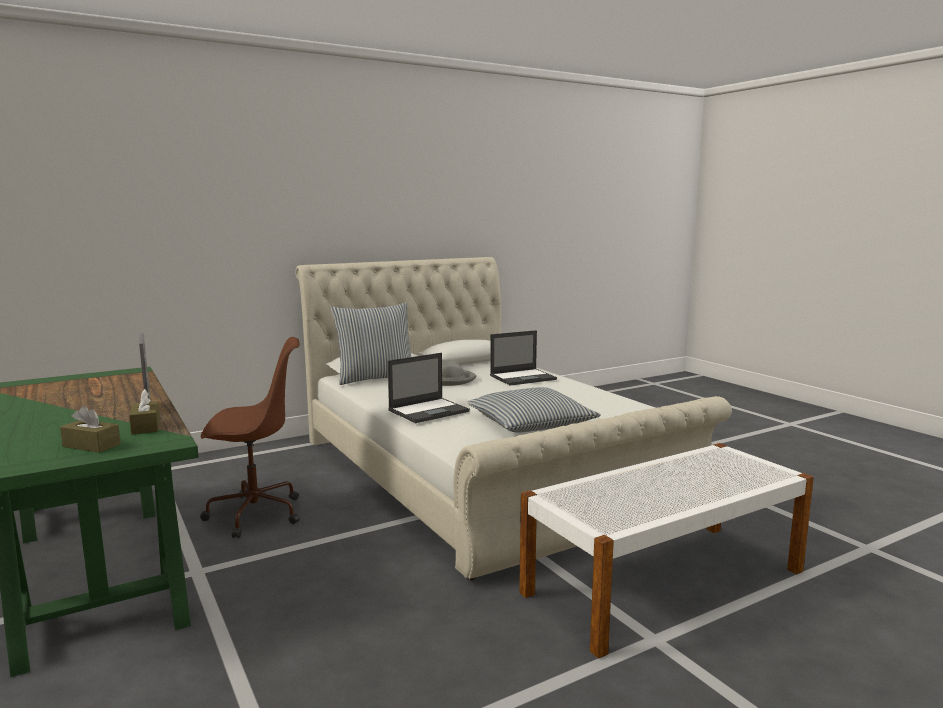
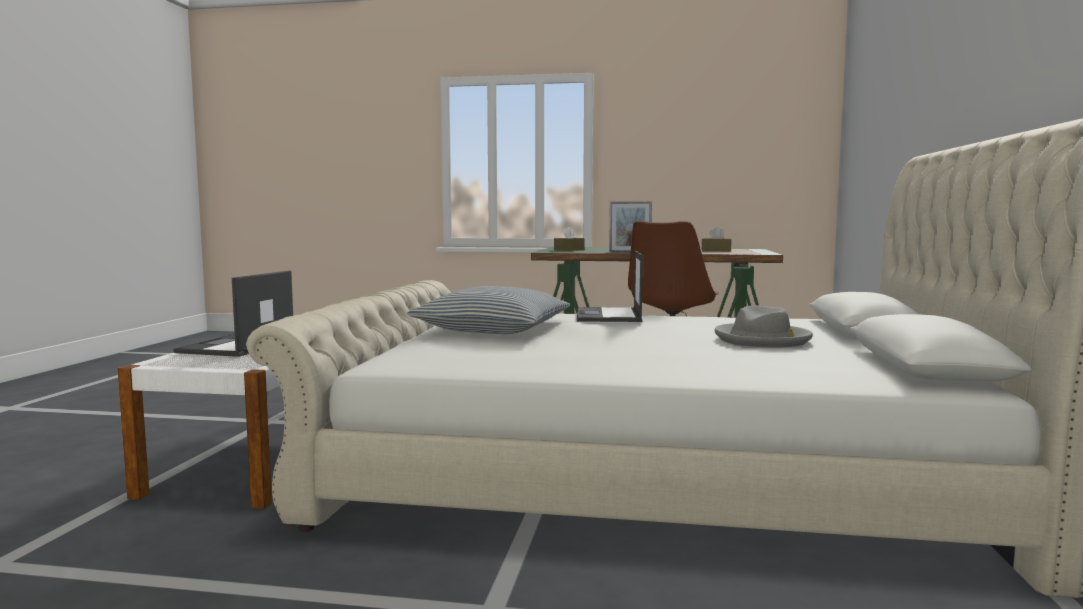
camera: 130 degrees right, 5 degrees down
brown tissue box [129,389,160,434] -> brown tissue box moved to [701,227,732,251]
pillow [331,302,411,385] -> none
laptop [490,330,557,386] -> laptop moved to [173,270,293,357]

